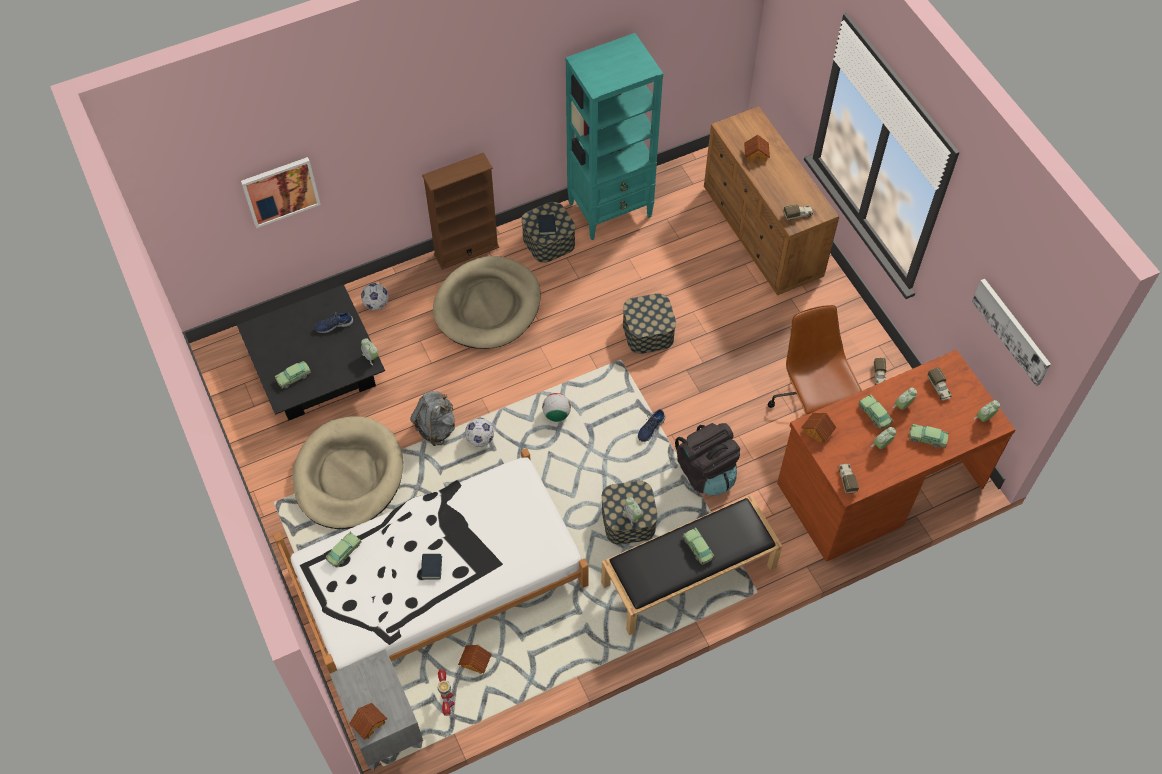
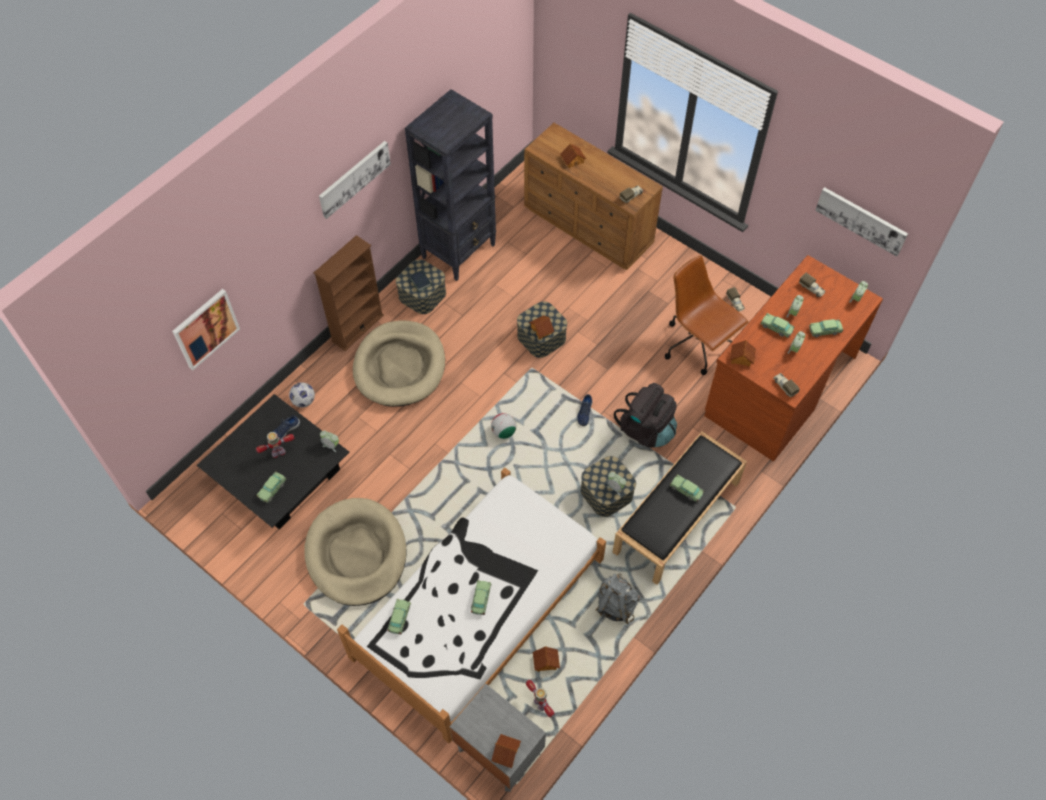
camera: 25 degrees left, 0 degrees up
grey backpack [410,391,455,446] -> grey backpack moved to [596,573,640,624]
book [421,554,442,580] -> toy car [471,580,491,615]
football [465,418,494,447] -> none
turquoise bookcase [566,33,663,240] -> black bookcase [405,89,496,281]
none -> toy robot [256,432,294,458]
none -> picture [319,141,391,219]
none -> toy house [529,316,554,339]

